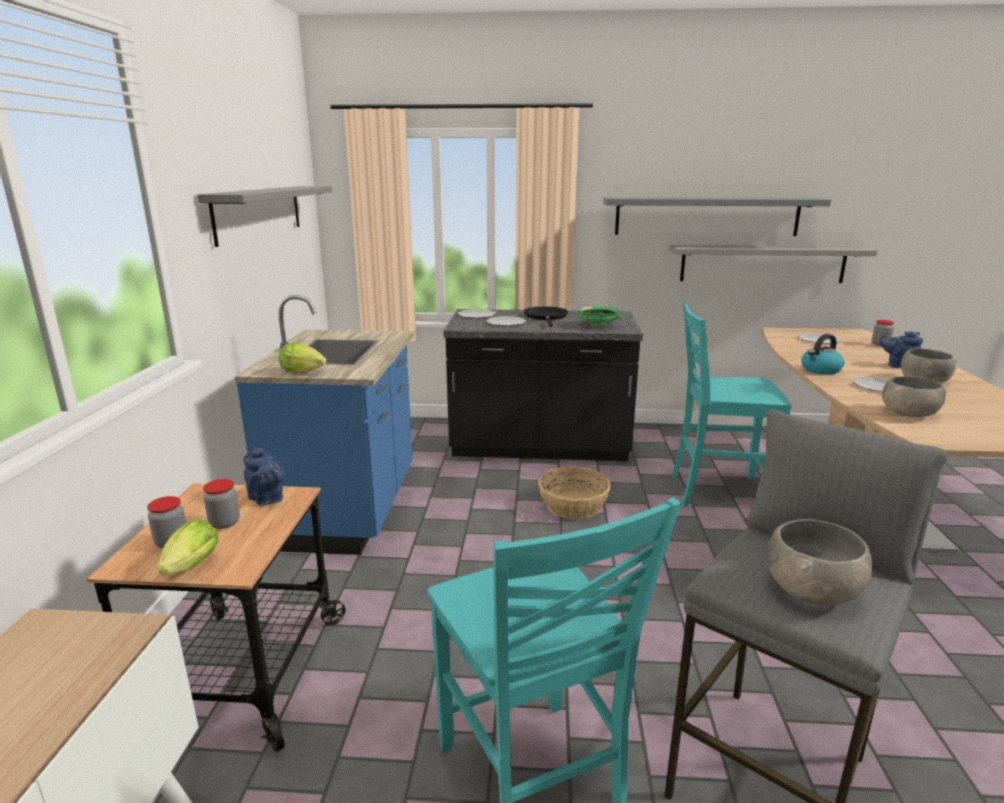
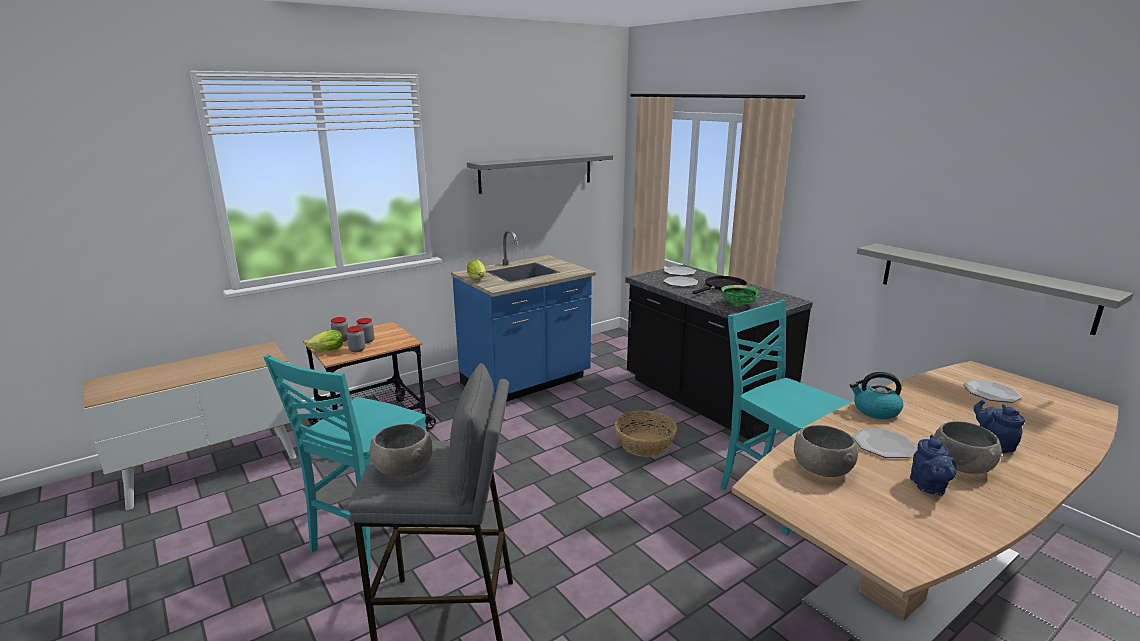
camera: 50 degrees right, 0 degrees up
blue teapot [243,446,286,506] -> blue teapot moved to [910,435,957,495]
grey shelf [603,197,831,236] -> none
jar [872,320,894,346] -> jar moved to [347,326,365,352]

